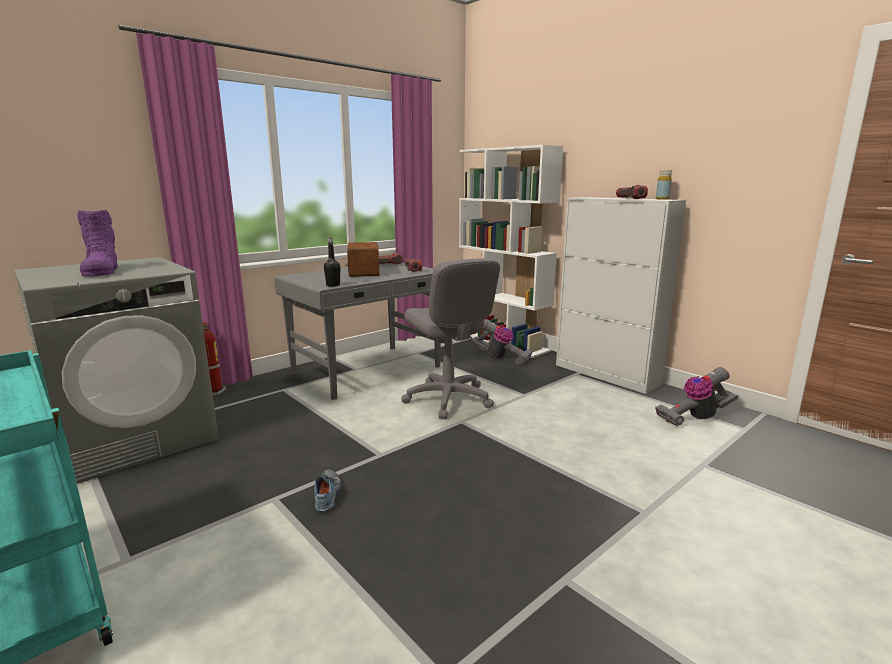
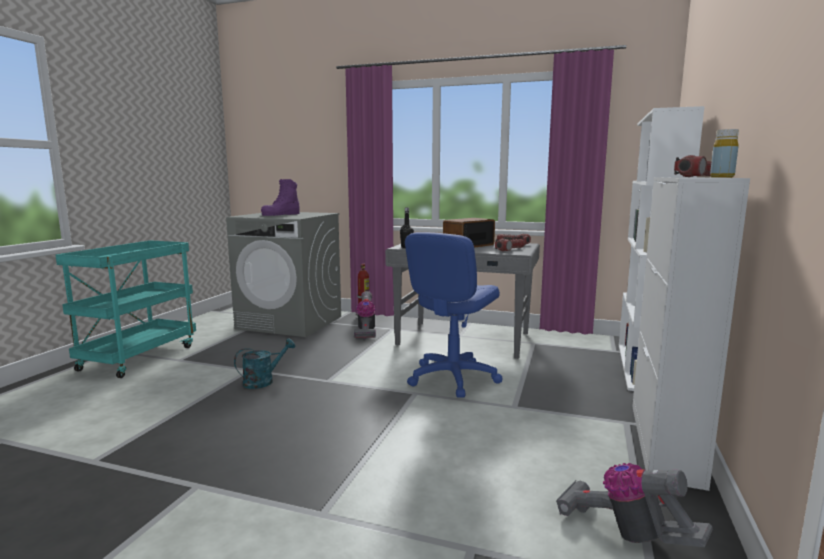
camera: 60 degrees right, 5 degrees down
shoe [314,469,341,513] -> turquoise watering can [234,338,295,389]
grey office chair [401,258,500,419] -> blue office chair [405,232,502,398]
vacuum cleaner [470,319,532,364] -> vacuum cleaner moved to [354,291,376,339]

